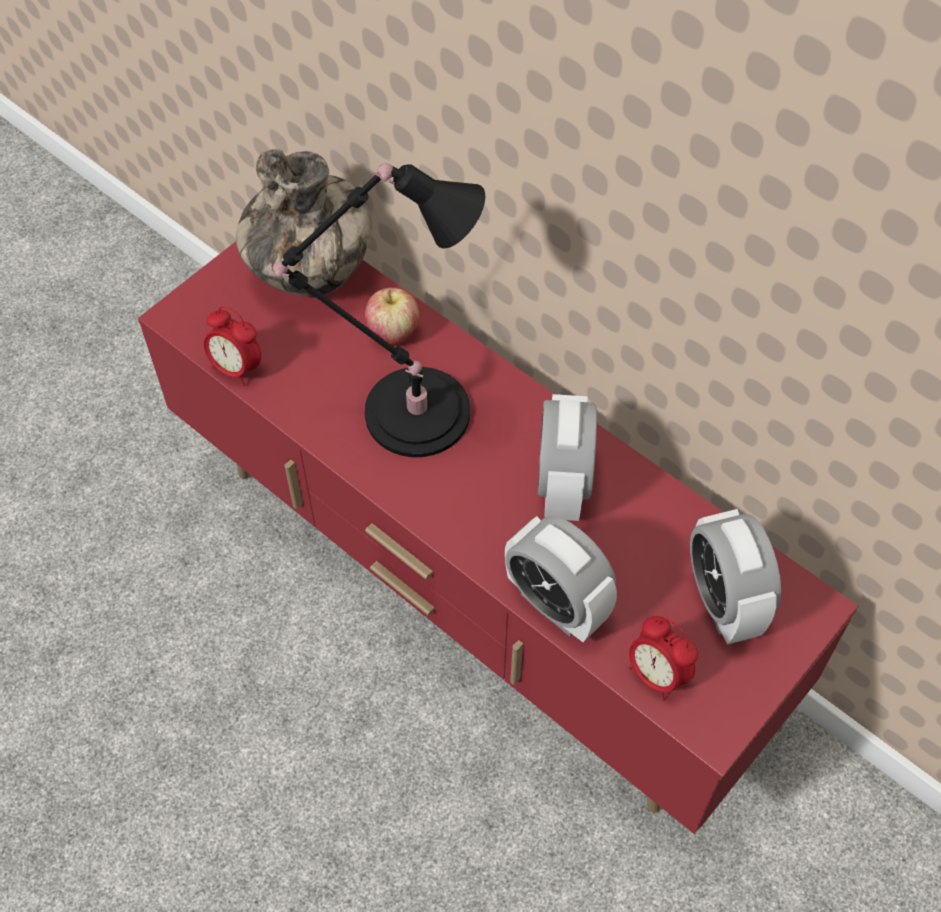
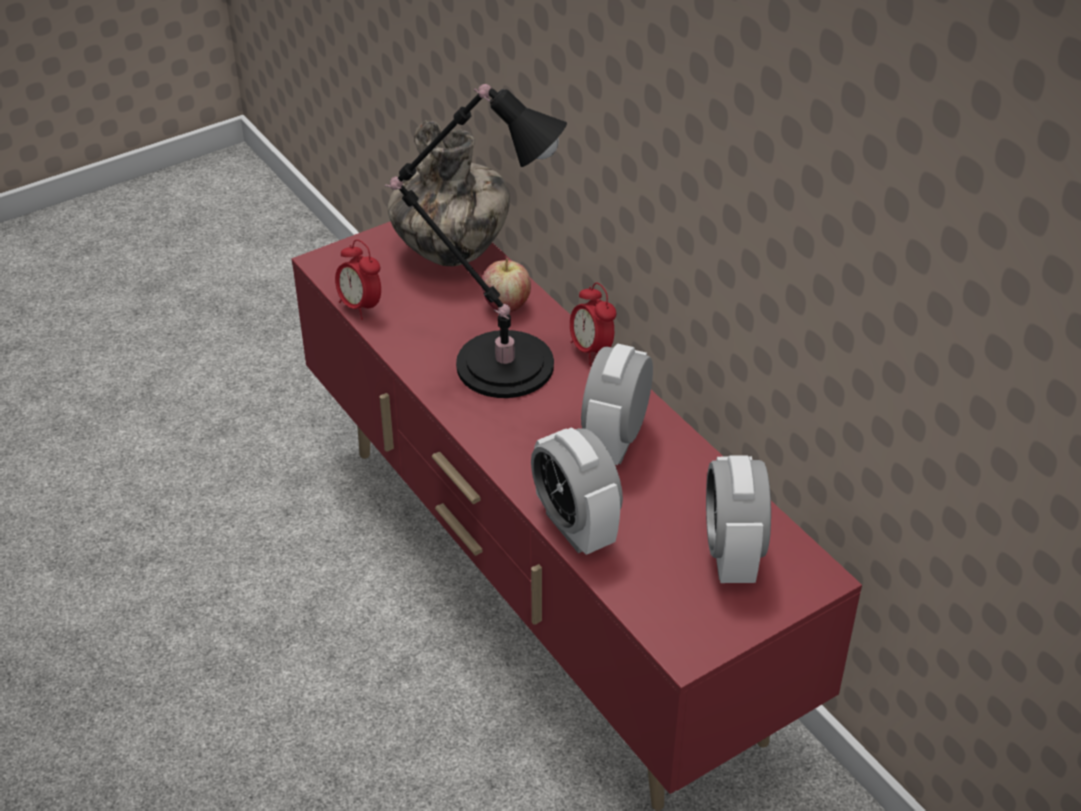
camera: 15 degrees right, 15 degrees down
alarm clock [628,616,698,700] -> alarm clock moved to [570,282,616,364]

